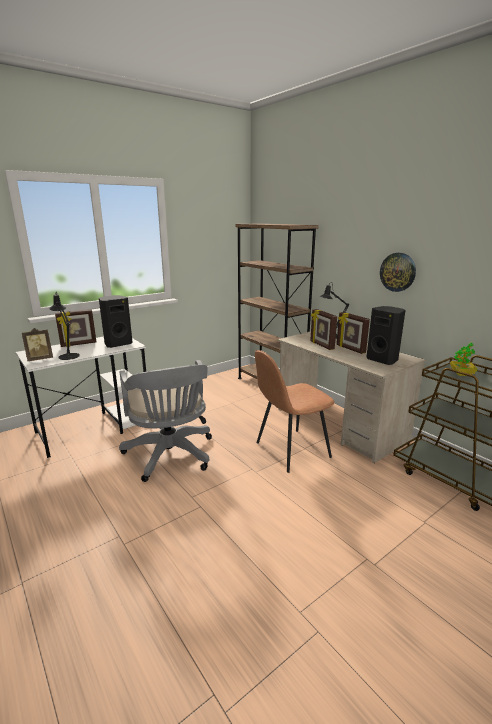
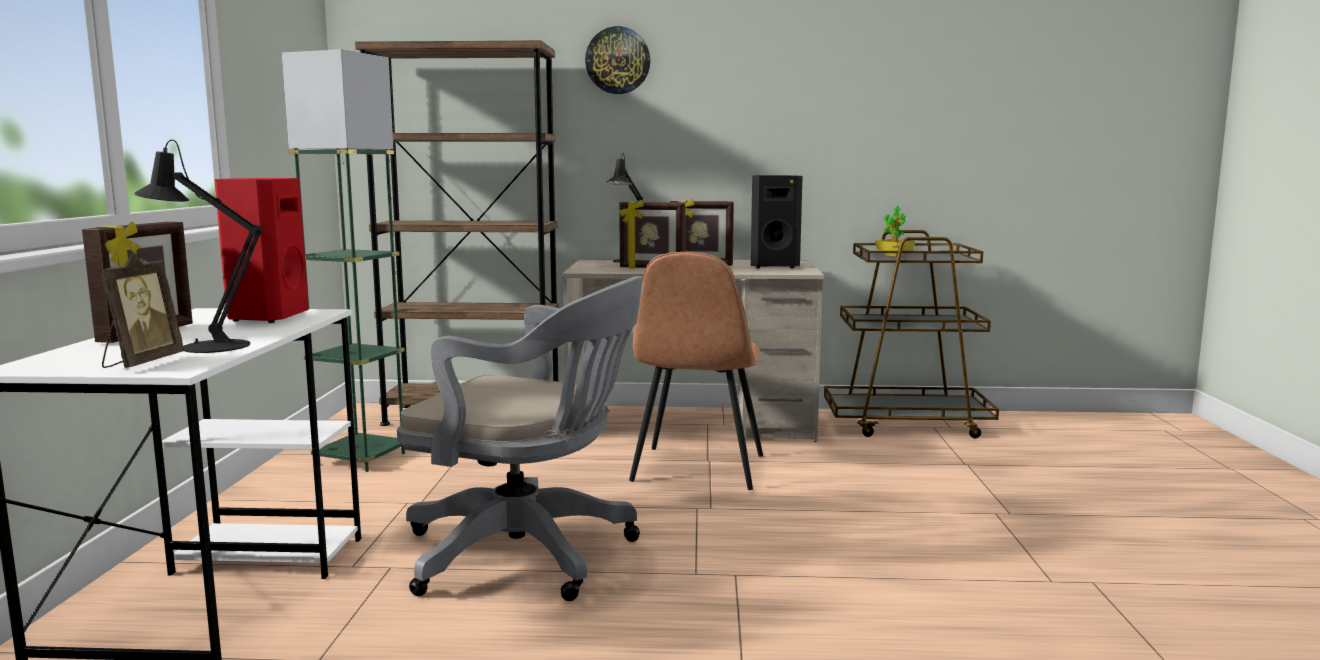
camera: 50 degrees left, 10 degrees down
black speaker [99,295,133,348] -> red speaker [214,178,309,323]
wall clock [380,253,416,292] -> wall clock moved to [585,26,650,94]
none -> green floor lamp [282,49,405,472]

